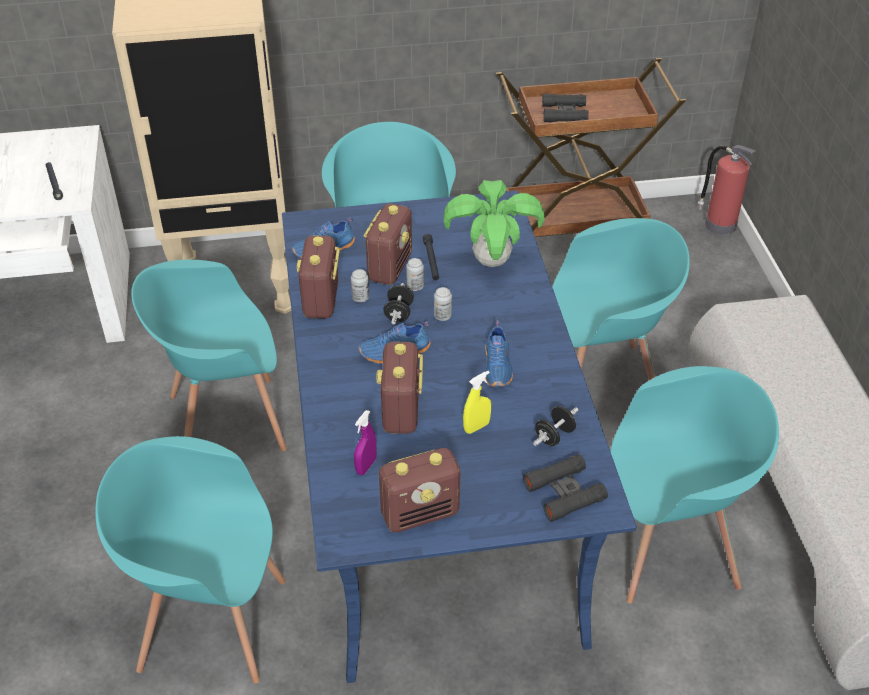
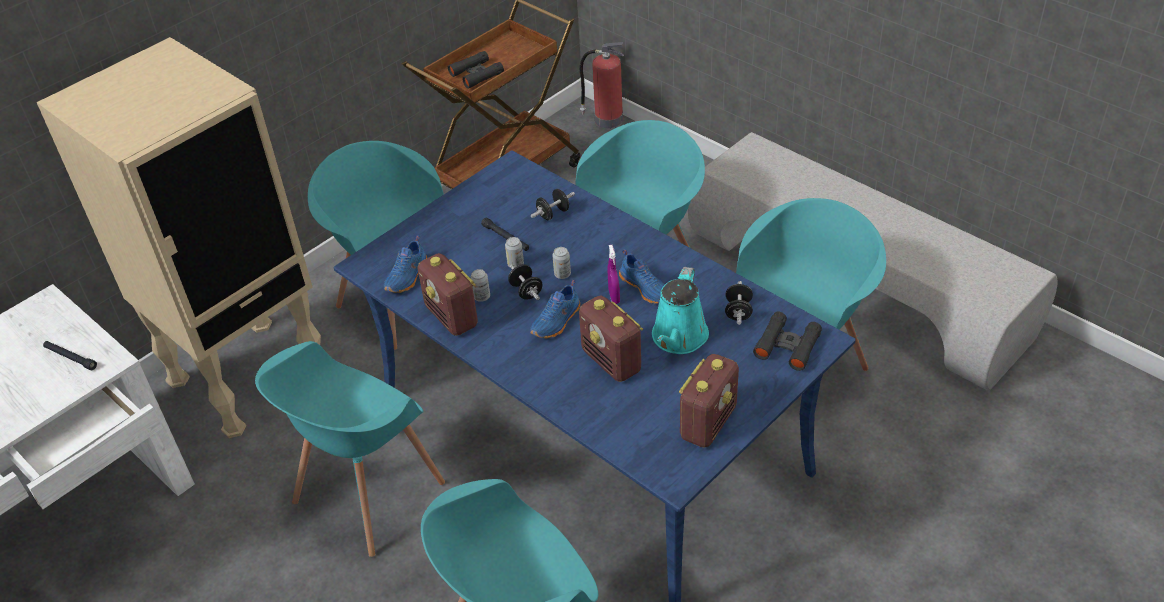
camera: 35 degrees left, 0 degrees up
purple spray bottle [354,410,377,475] -> purple spray bottle moved to [608,245,620,304]
radio [364,204,412,285] -> none
potted plant [443,180,545,267] -> black dumbbell [531,189,575,220]
yellow spray bottle [463,371,491,434] -> turquoise watering can [652,267,709,354]

